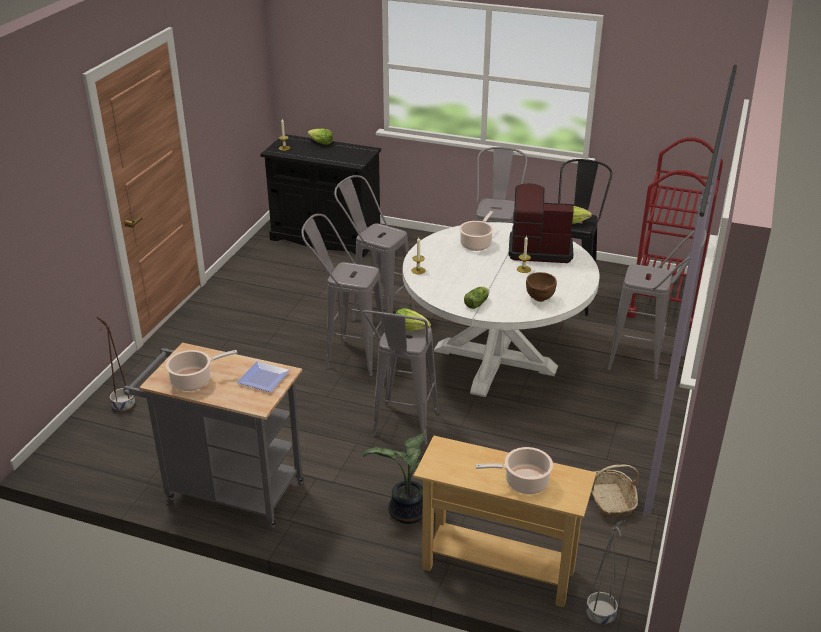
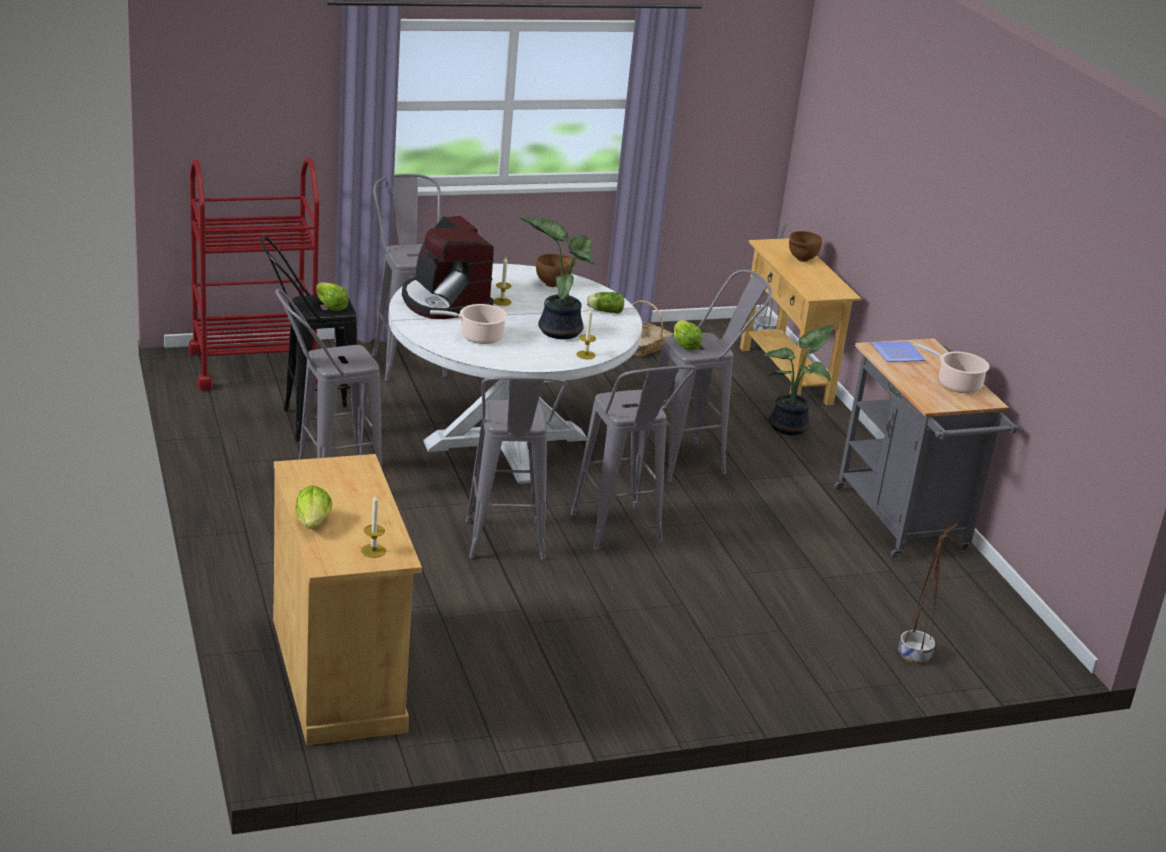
camera: 130 degrees left, 5 degrees down
black cabinet [260,134,381,257] -> beige cabinet [273,454,422,746]
cooking pot [475,447,553,494] -> brown bowl [789,231,822,262]
none -> potted plant [520,216,596,339]

